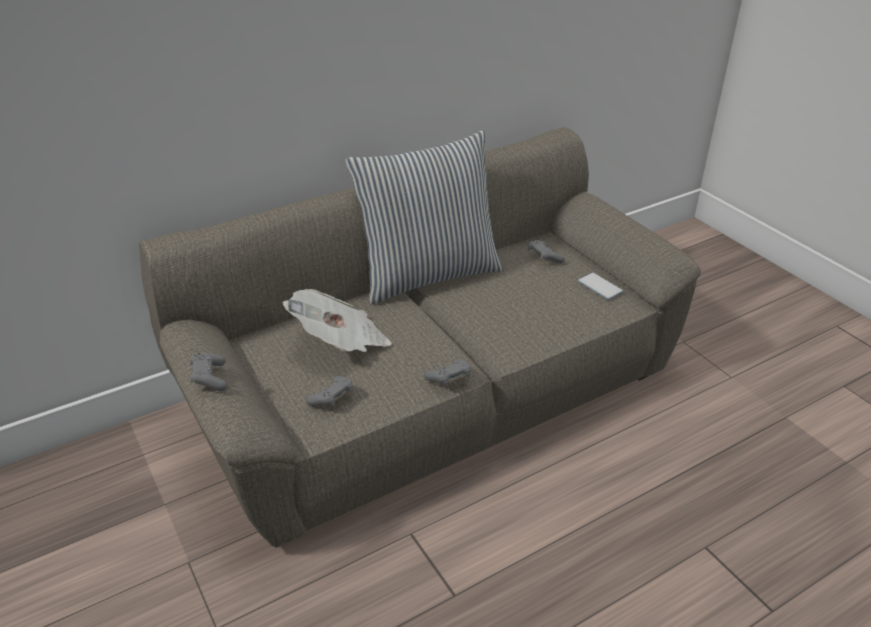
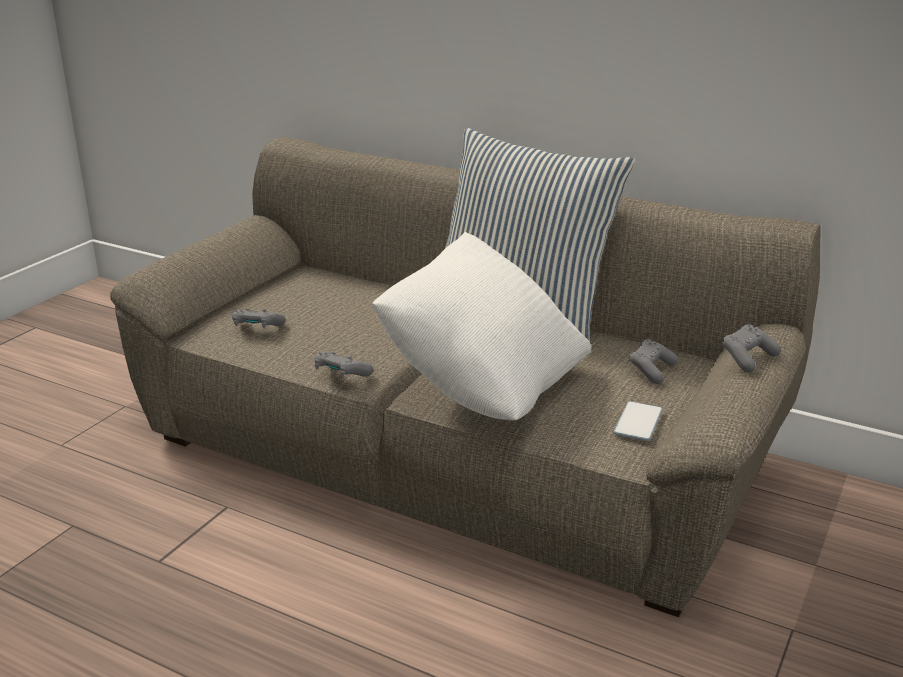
camera: 60 degrees right, 10 degrees down
grey game controller [190,353,228,391] -> grey game controller moved to [721,324,781,372]
newspaper [283,289,392,352] -> none
none -> white pillow [372,232,591,420]

